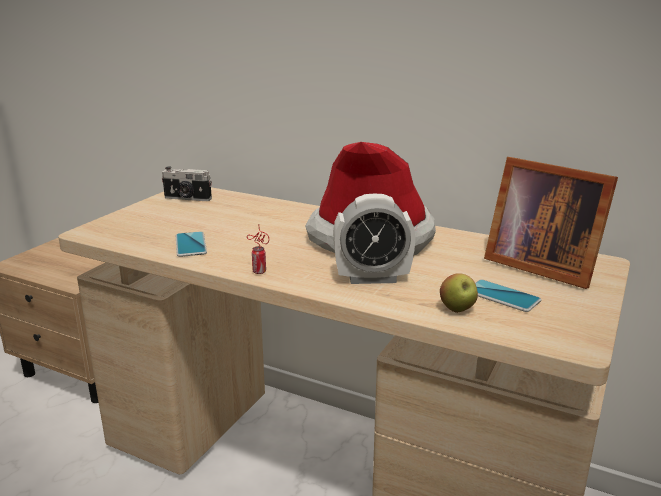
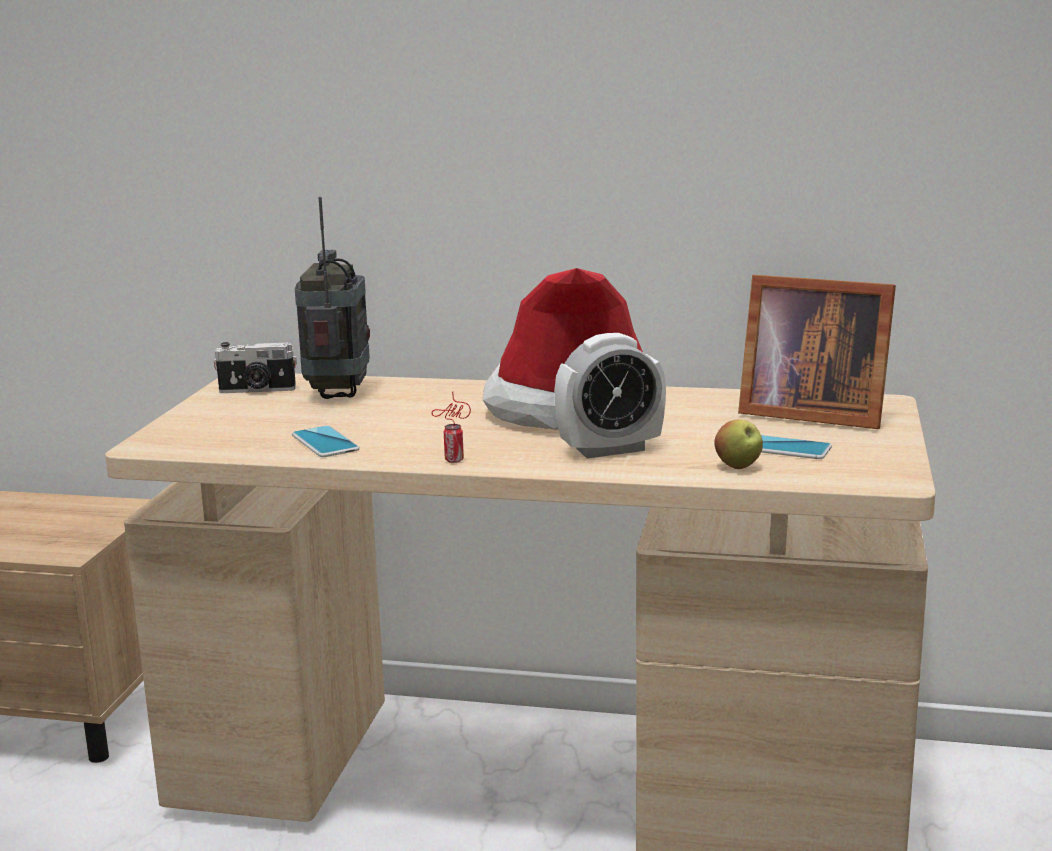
camera: 15 degrees left, 5 degrees down
none -> radio [295,197,370,399]

